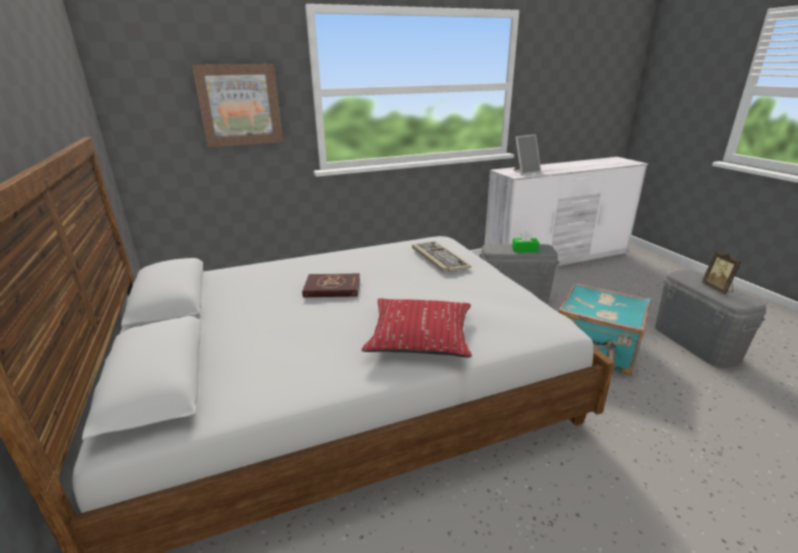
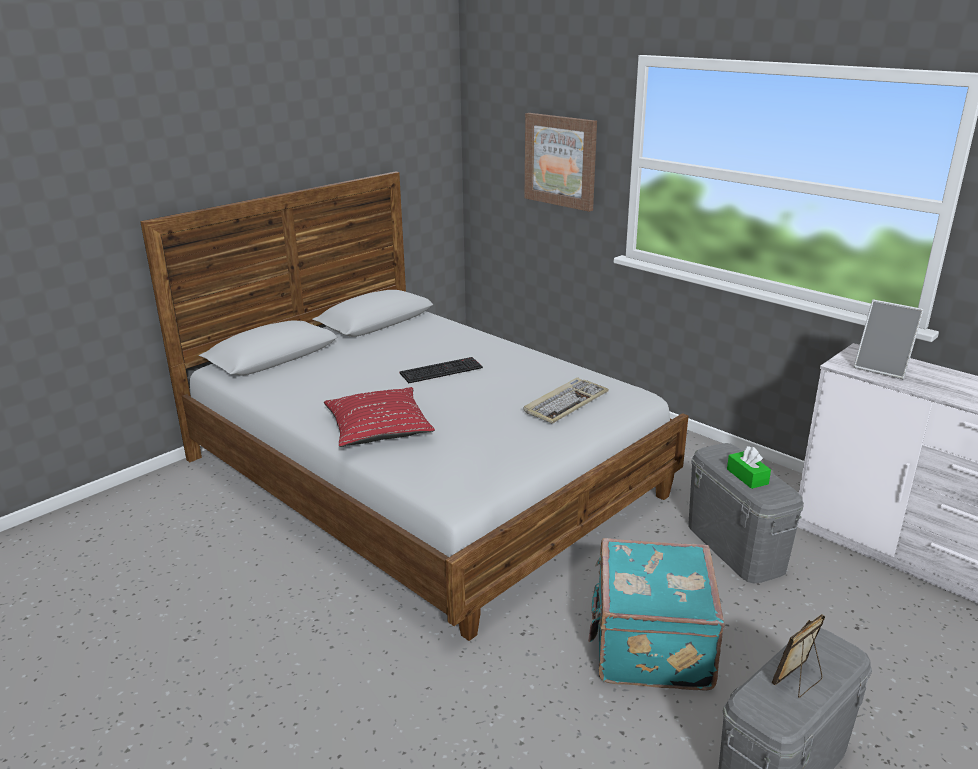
camera: 65 degrees right, 0 degrees up
red book [302,273,360,298] -> keyboard [399,357,483,383]

